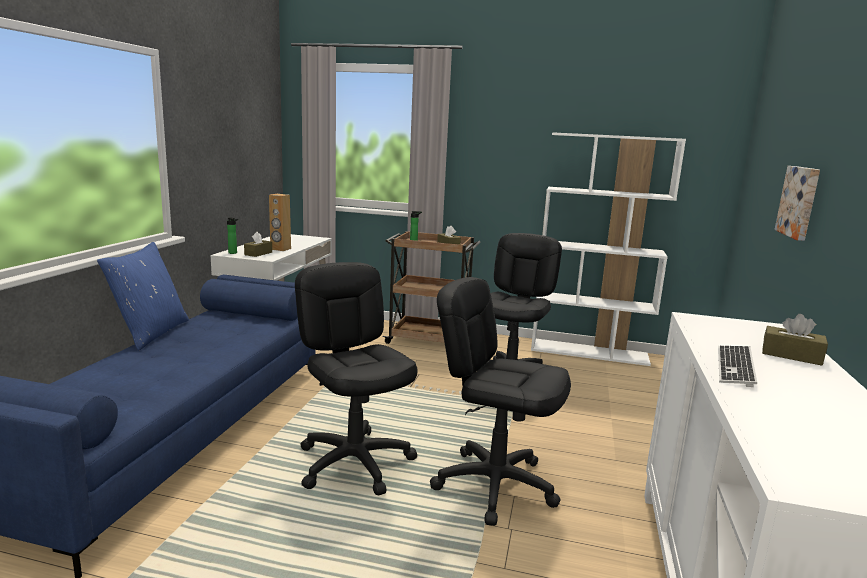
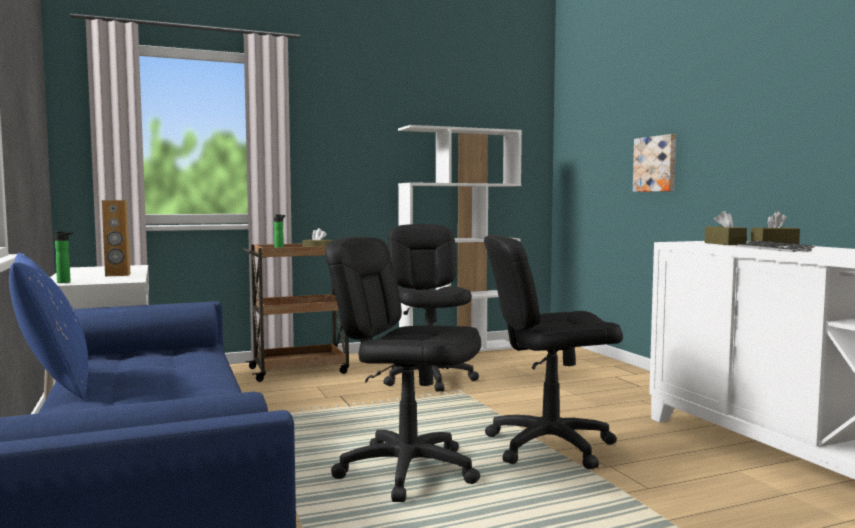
camera: 35 degrees left, 10 degrees down
brown tissue box [244,232,272,257] -> brown tissue box moved to [704,211,747,245]

